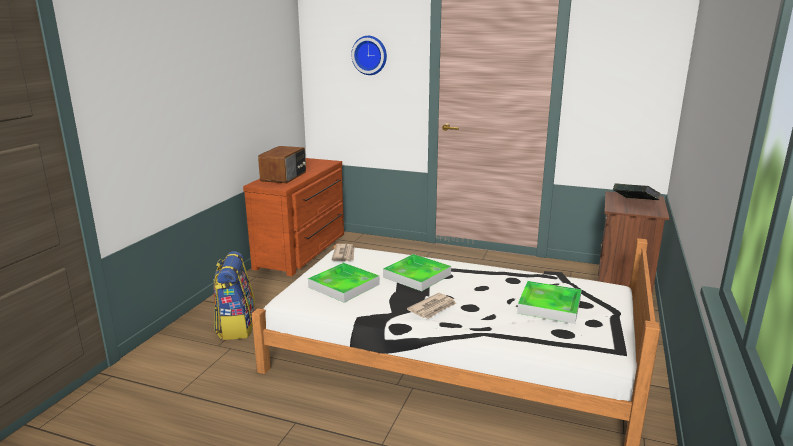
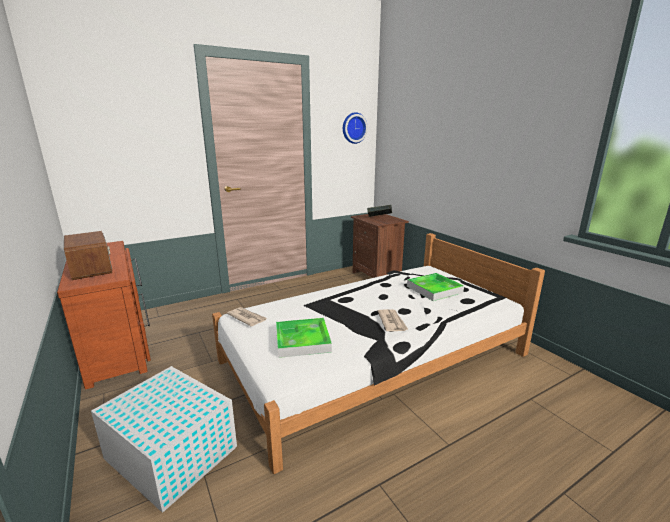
camera: 50 degrees left, 0 degrees up
backpack [213,251,255,340] -> white storage box [91,366,237,513]
wall clock [351,36,387,75] -> wall clock moved to [343,112,368,144]
tray [383,254,451,291] -> none

